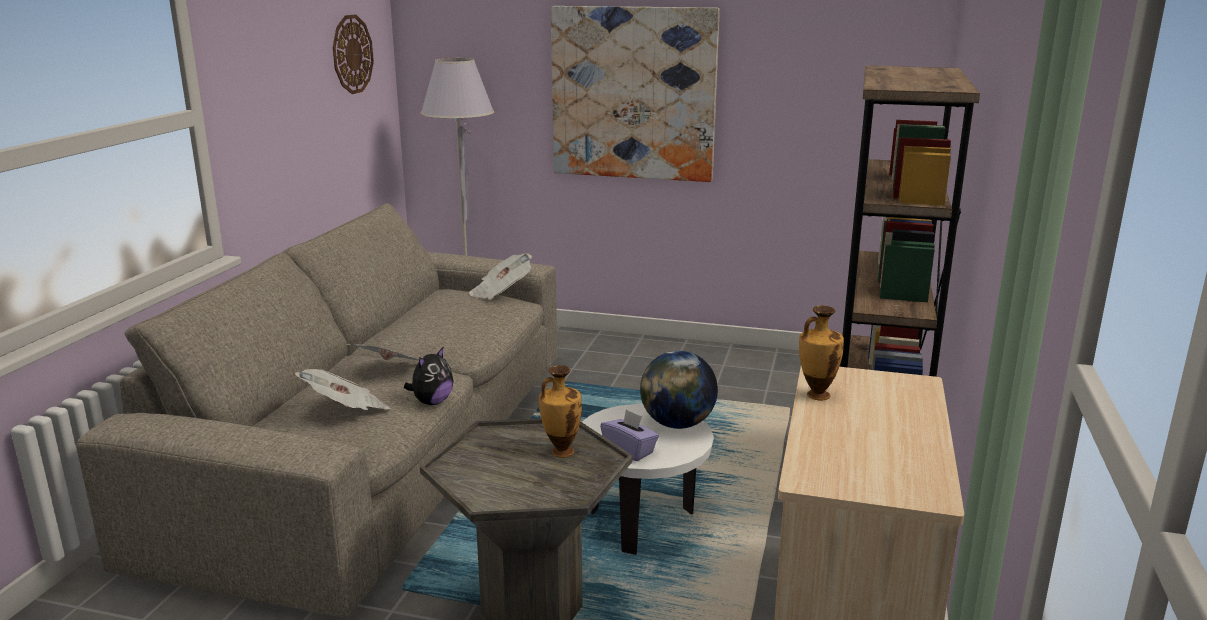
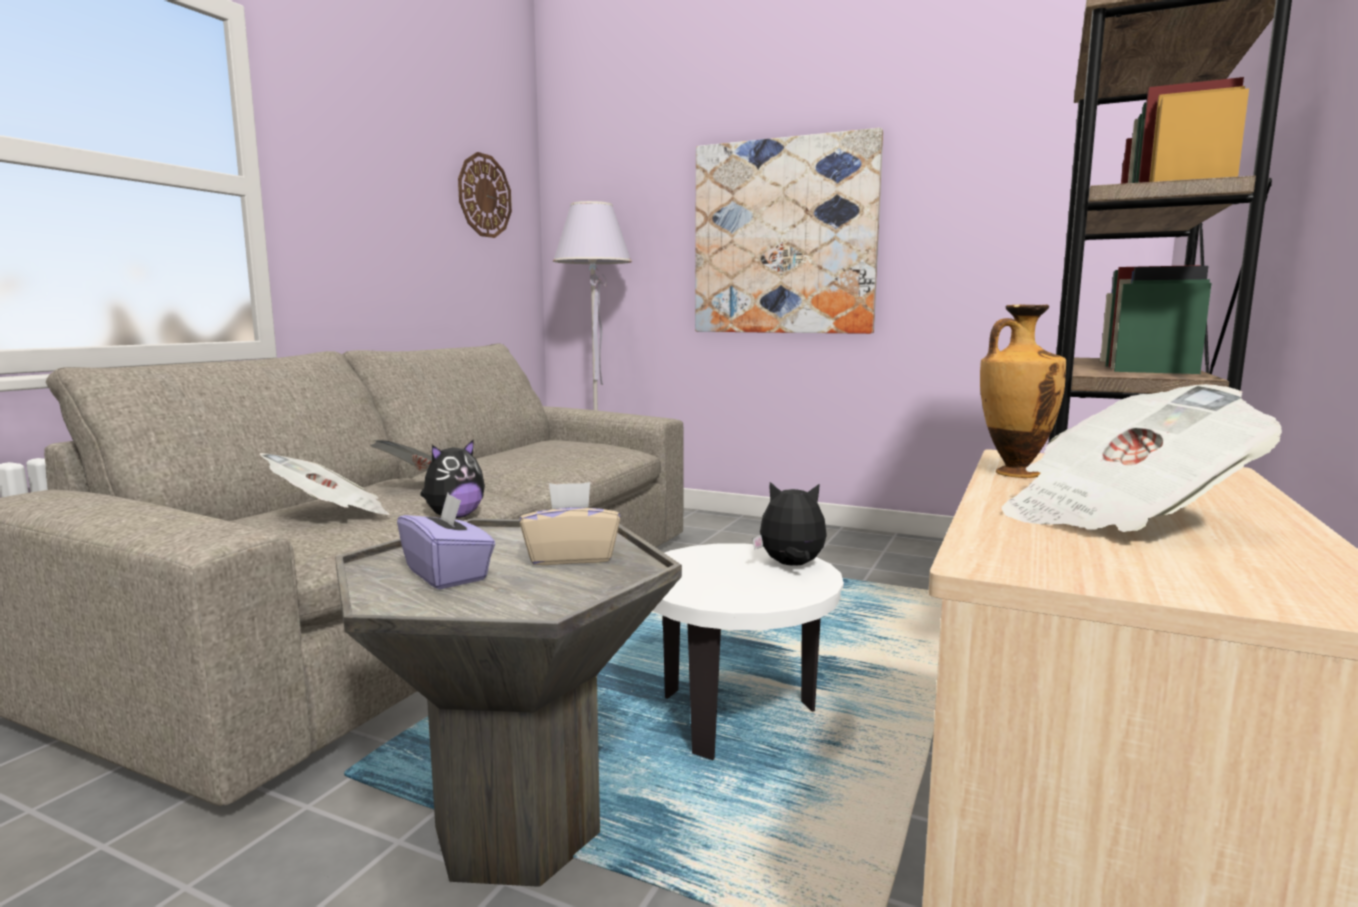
camera: 10 degrees right, 10 degrees down
newspaper [469,253,532,299] -> newspaper moved to [1001,384,1282,532]
vase [539,365,582,458] -> beige tissue box [520,482,620,565]
purple tissue box [600,409,659,461] -> purple tissue box moved to [397,492,495,589]
globe [640,351,718,429] -> plush toy [752,482,827,566]

